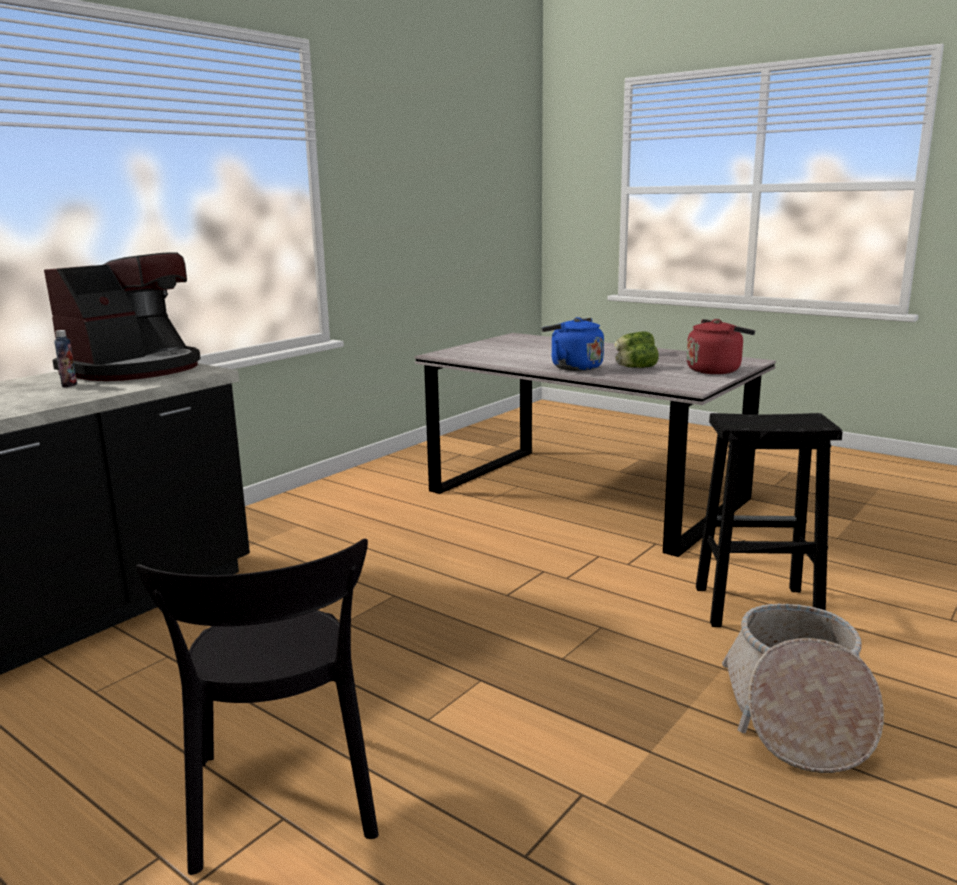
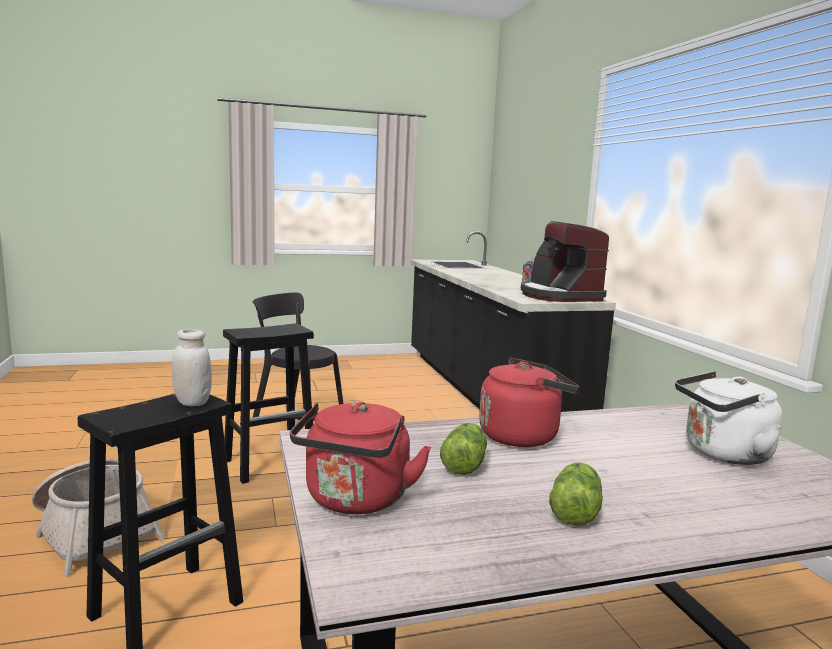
camera: 125 degrees right, 5 degrees down
blue kettle [542,317,604,371] -> red kettle [479,358,579,447]
none -> white jar [172,329,212,406]
none -> black stool [223,323,314,484]
none -> white kettle [675,371,782,465]

